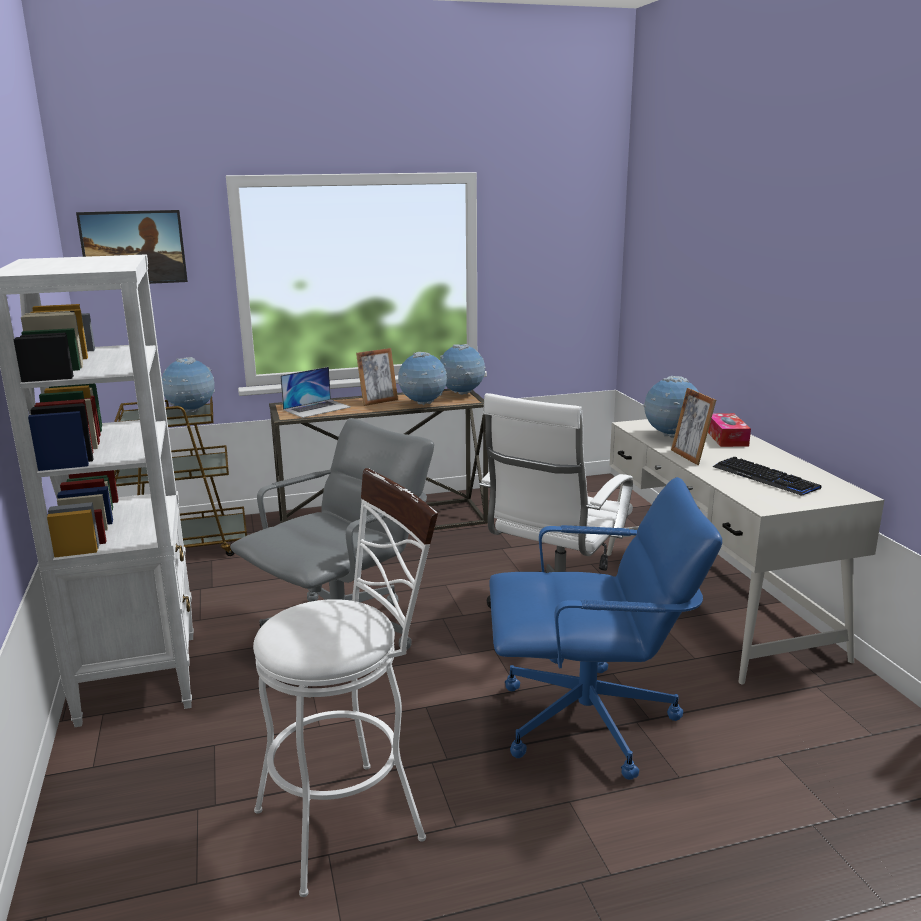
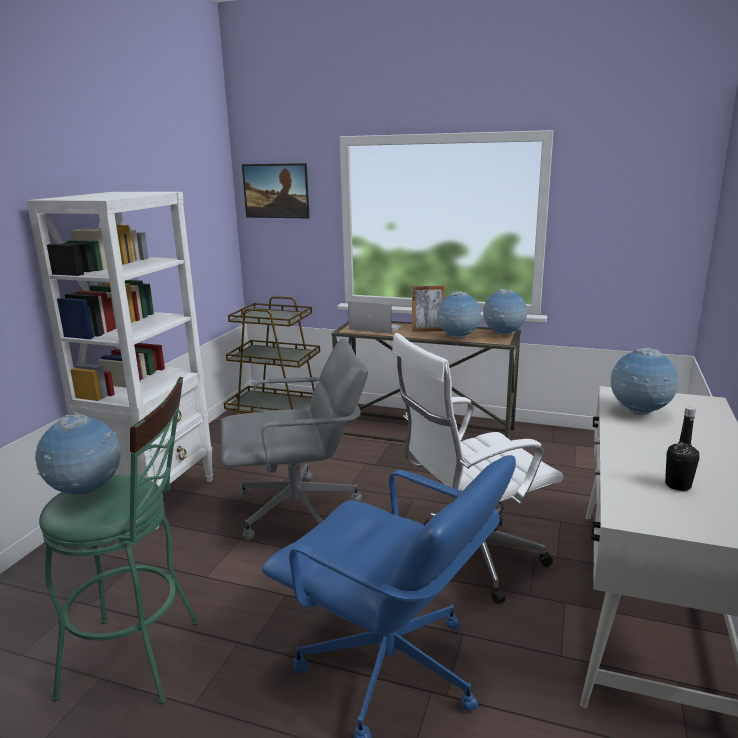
camera: 35 degrees right, 0 degrees up
globe [162,357,215,413] -> globe moved to [35,414,121,496]
white stool [253,468,438,897] -> green stool [39,377,199,704]
laptop [280,367,350,418] -> laptop turned 150 degrees counterclockwise [348,301,403,334]
picture frame [671,388,716,465] -> none
tissue box [708,413,751,447] -> none
keyboard [713,457,822,496] -> black bottle [665,406,700,491]

